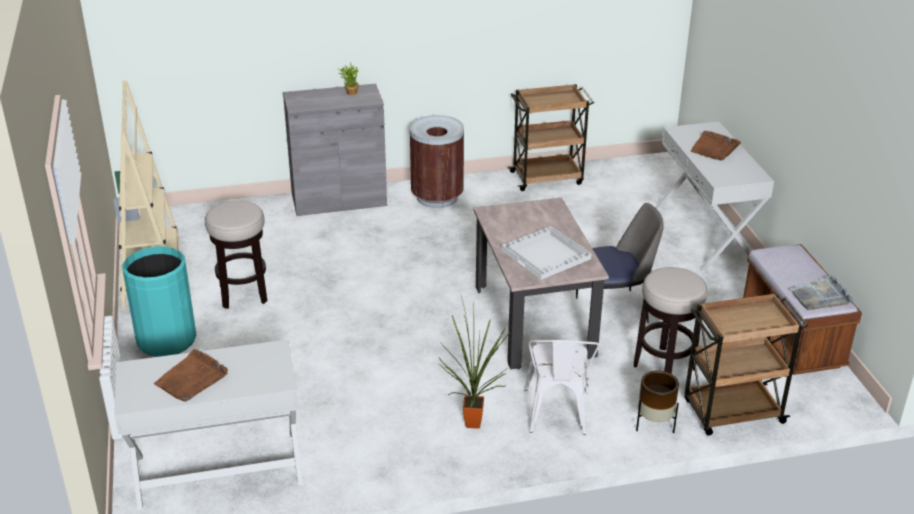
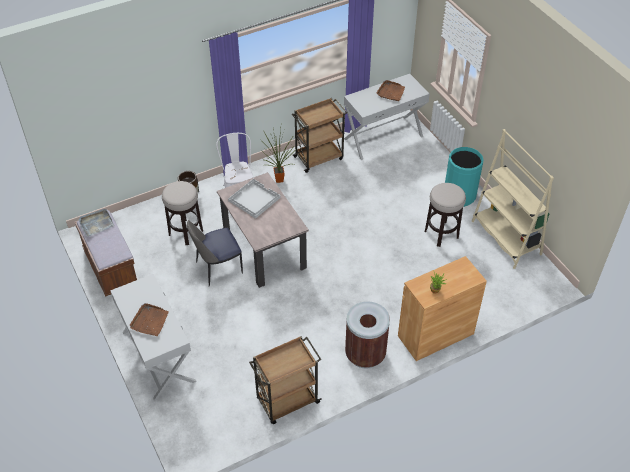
camera: 165 degrees right, 15 degrees up
grey cabinet [283,84,387,216] -> brown cabinet [398,256,487,361]
brown cart [684,293,808,435] -> brown cart moved to [292,98,347,173]

